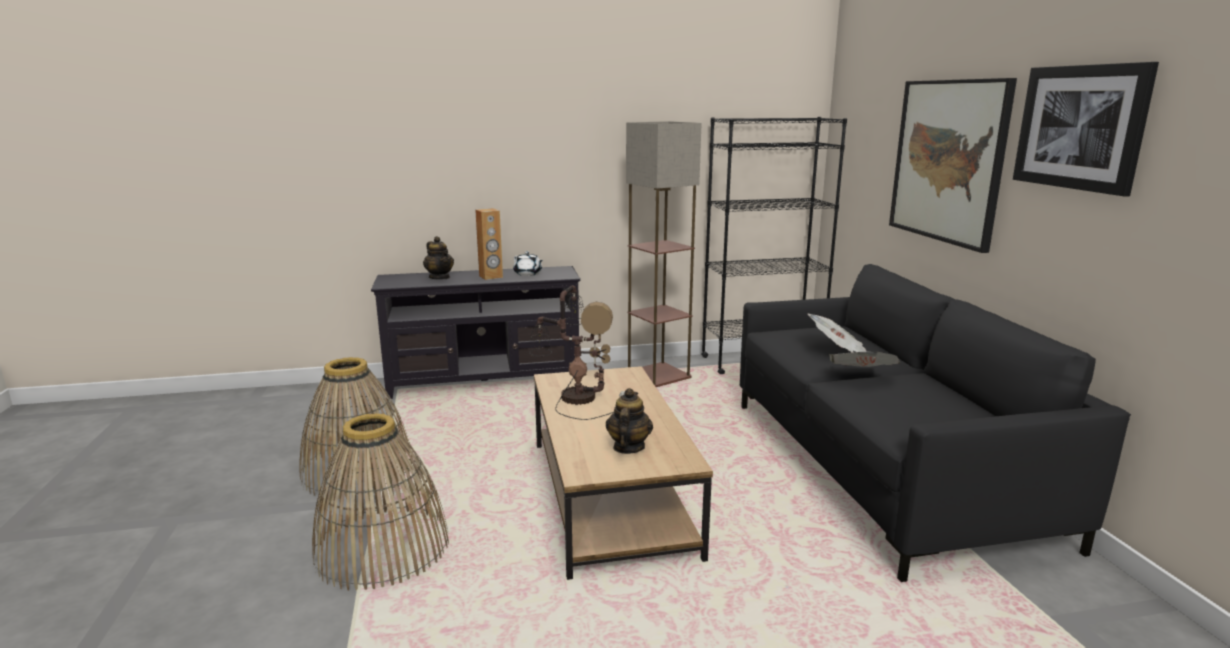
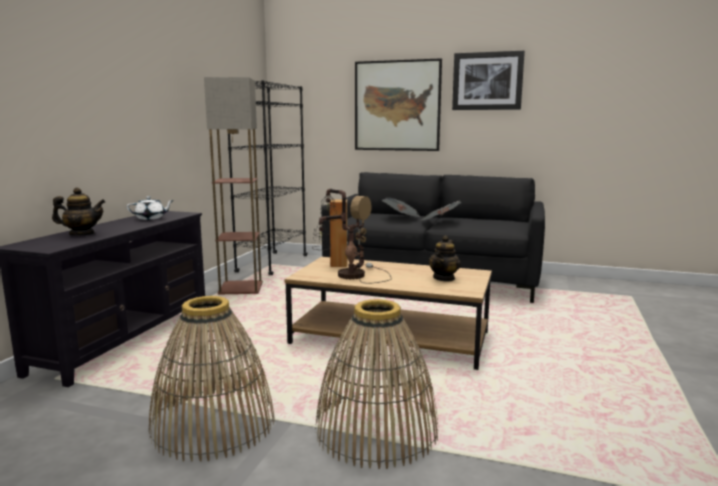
camera: 60 degrees left, 5 degrees down
brown speaker [475,208,503,280] -> brown speaker moved to [330,200,348,267]
teapot [606,388,653,454] -> teapot turned 105 degrees counterclockwise [428,235,461,282]

